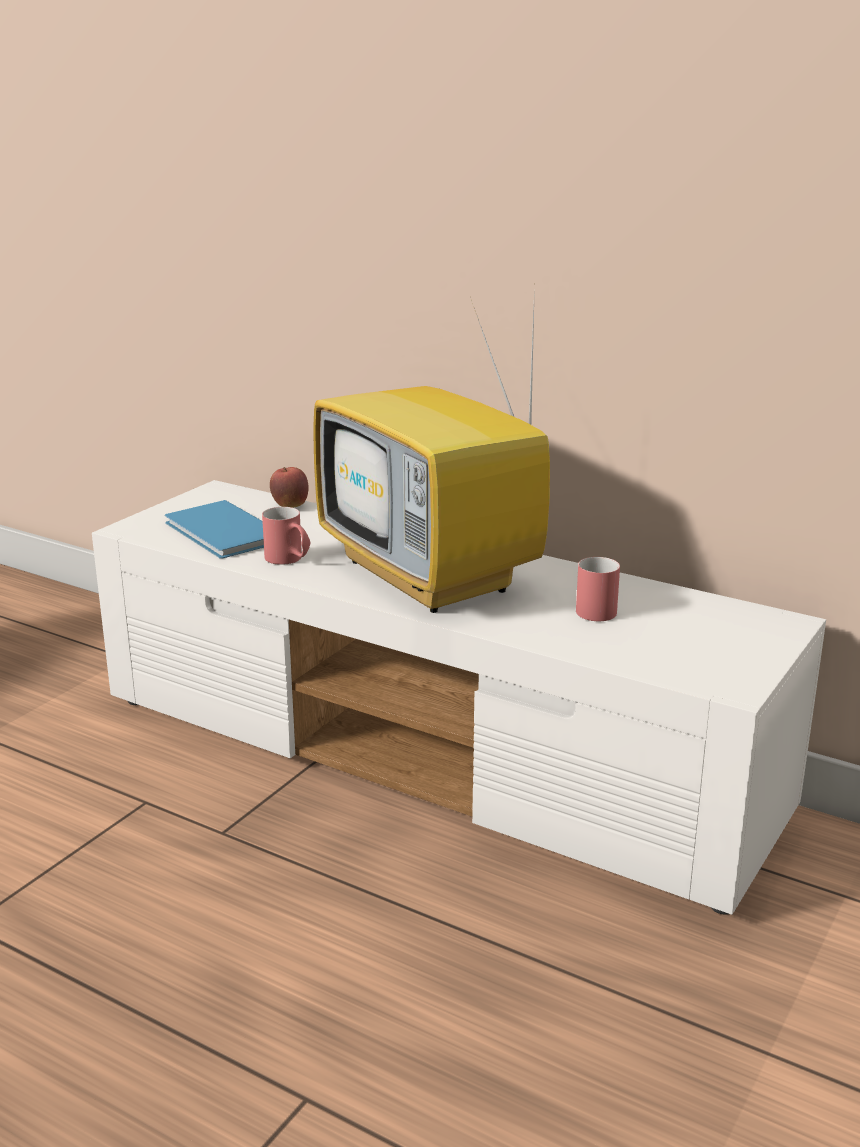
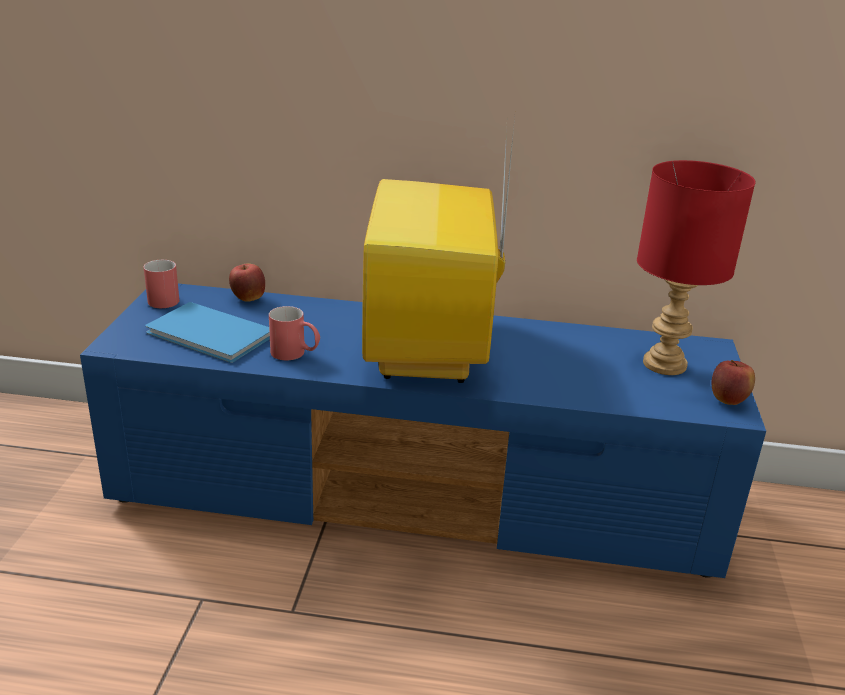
camera: 25 degrees left, 5 degrees up
white tv stand [92,480,826,915] -> blue tv stand [80,283,766,578]
television [313,286,550,613] -> television turned 60 degrees clockwise [362,118,515,383]
red mug [576,557,620,621] -> red mug moved to [144,260,179,308]
none -> red table lamp [637,160,756,375]
none -> apple [712,360,755,405]

